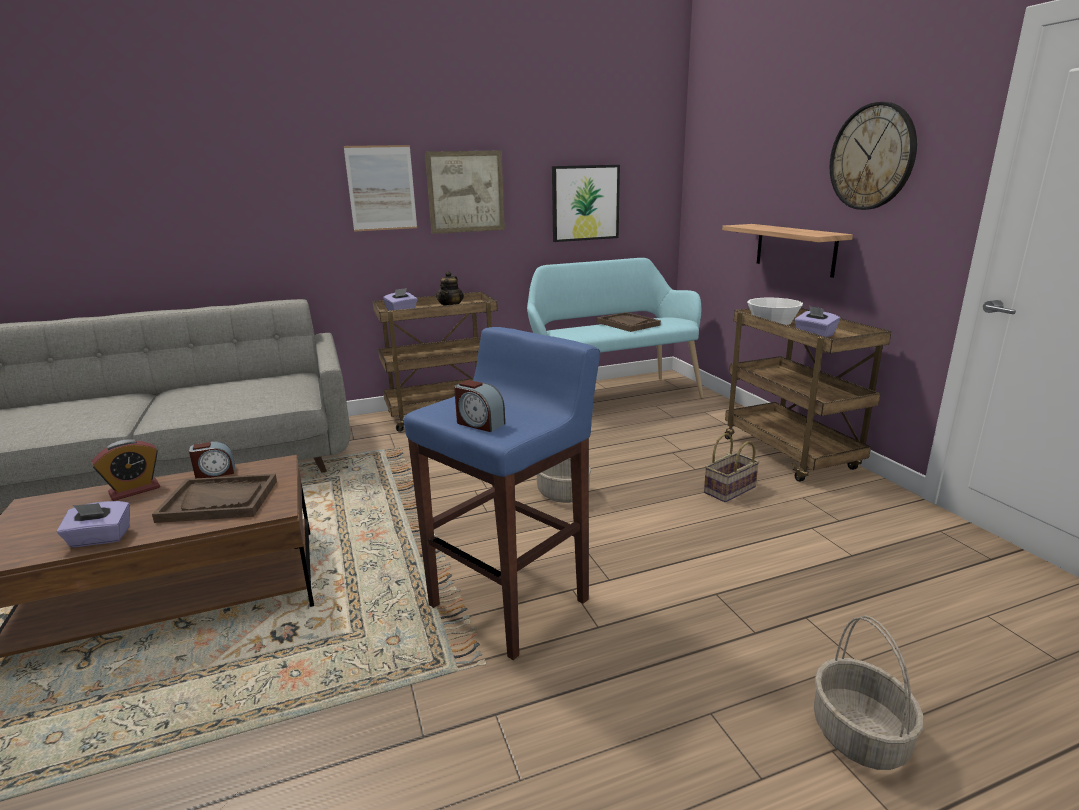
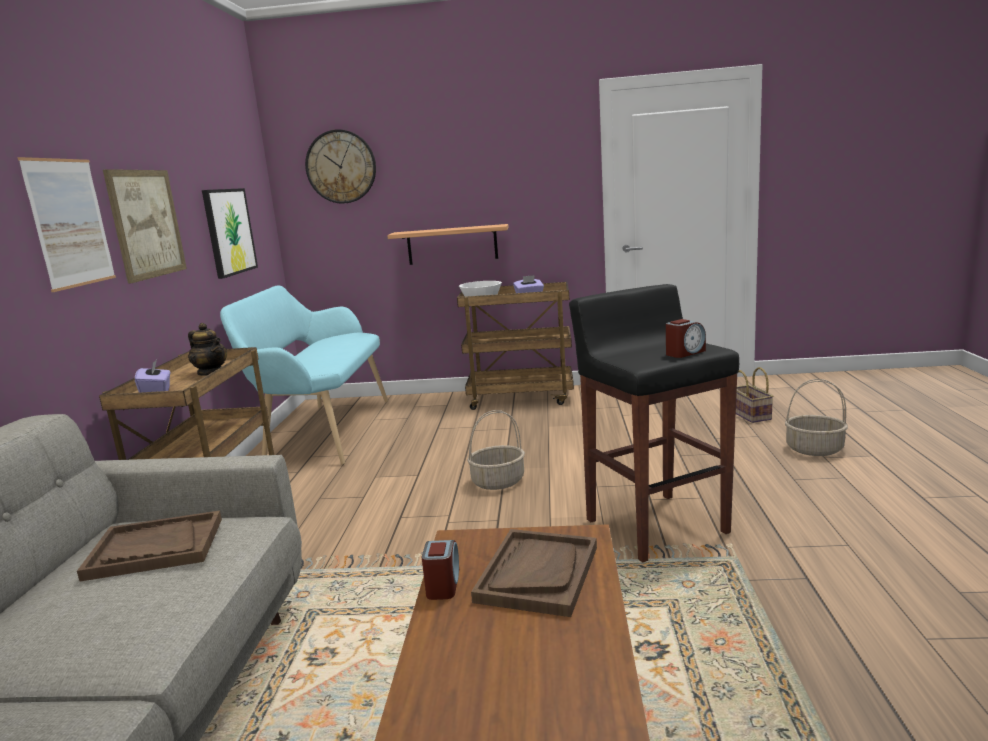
camera: 65 degrees left, 5 degrees down
purple tissue box [57,501,130,547] -> none
alarm clock [92,439,160,501] -> none
blue stool [404,327,600,660] -> black stool [569,284,739,562]
brown tray [596,312,661,332] -> brown tray moved to [77,511,222,582]
basket [704,433,759,502] -> basket moved to [736,367,773,423]
wall clock [830,102,917,210] -> wall clock moved to [305,129,376,204]

